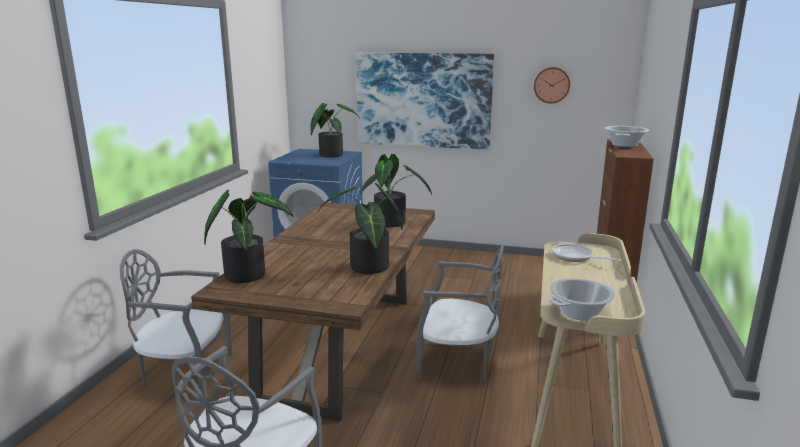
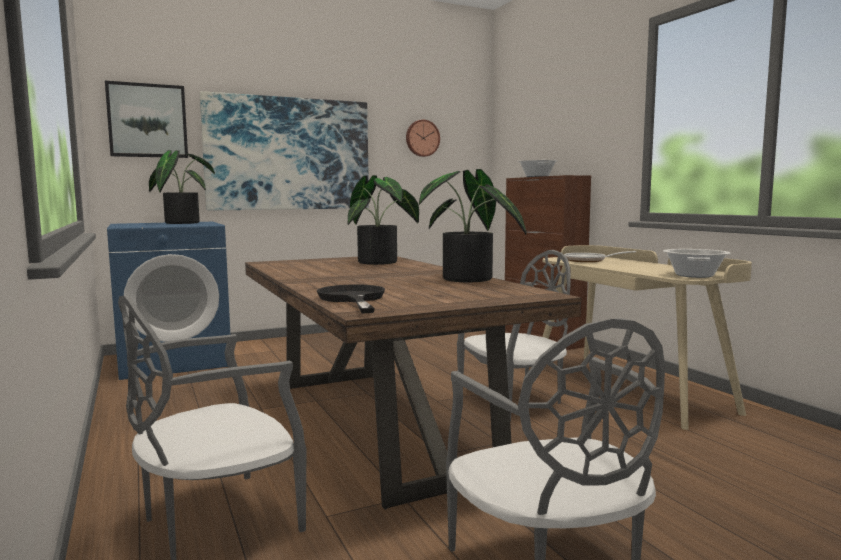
camera: 40 degrees left, 10 degrees down
potted plant [204,190,294,283] -> black frying pan [317,284,385,313]
none -> picture [105,81,188,158]

